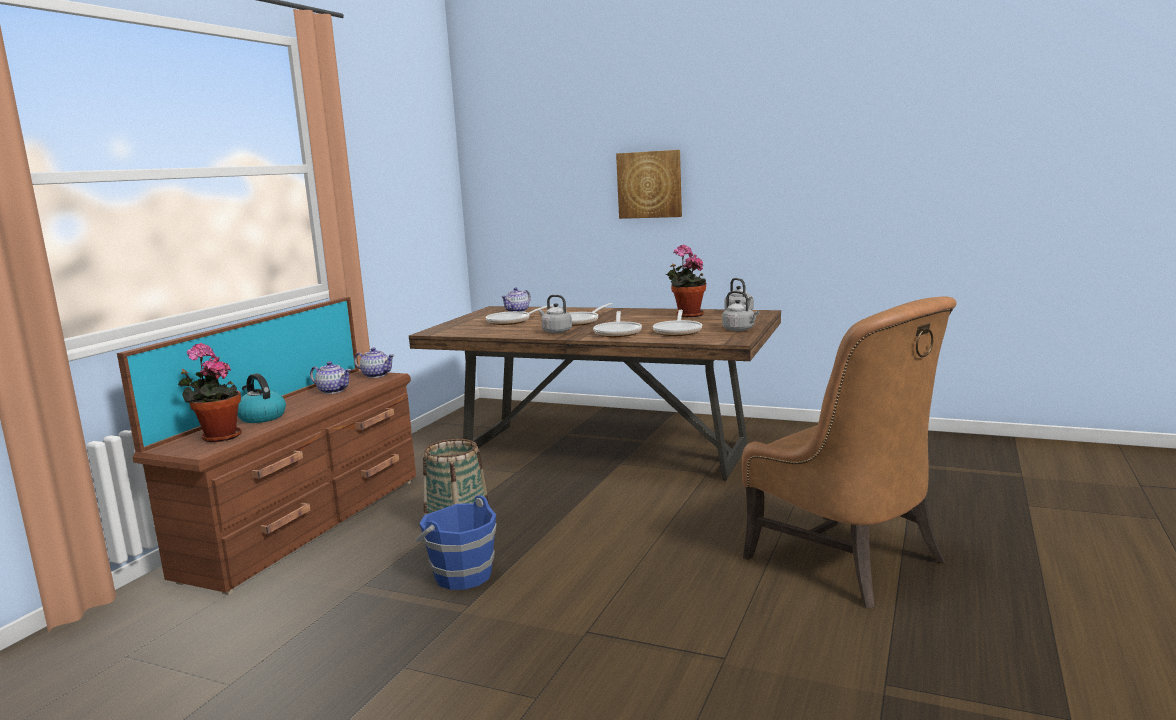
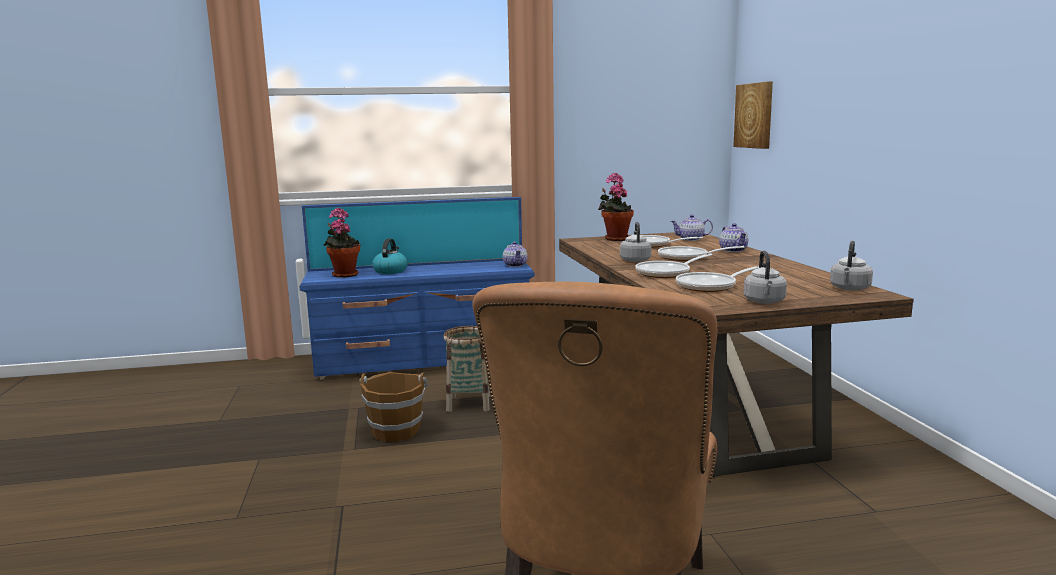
camera: 55 degrees right, 0 degrees up
brown dresser [117,297,416,595] -> blue dresser [299,197,535,380]
teapot [310,361,351,394] -> teapot moved to [719,223,748,252]
blue bucket [416,495,497,590] -> brown bucket [359,372,428,442]
picture [616,150,682,219] -> picture moved to [733,81,773,149]
potted plant [666,244,706,318] -> potted plant moved to [598,173,634,241]

